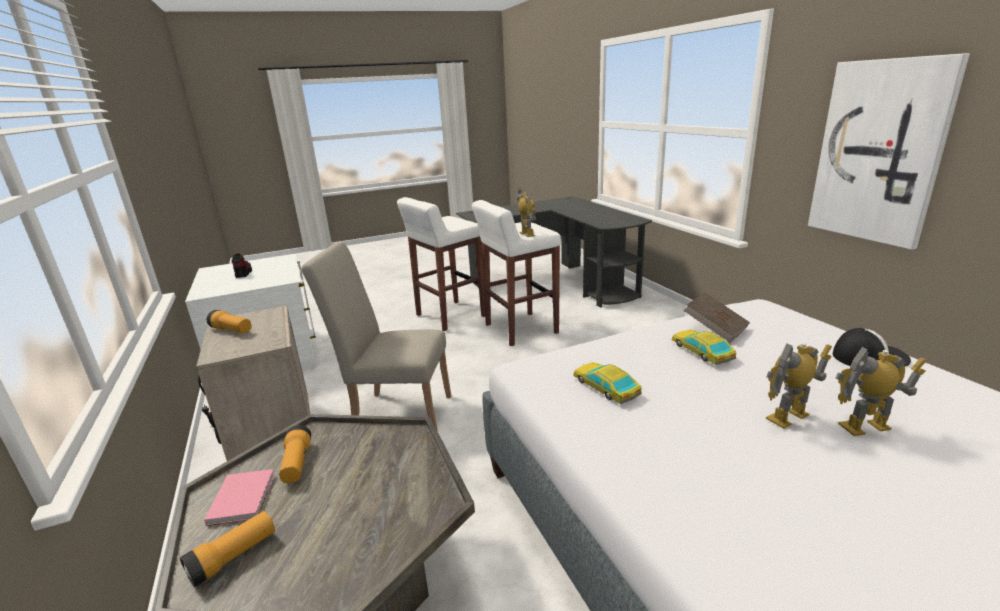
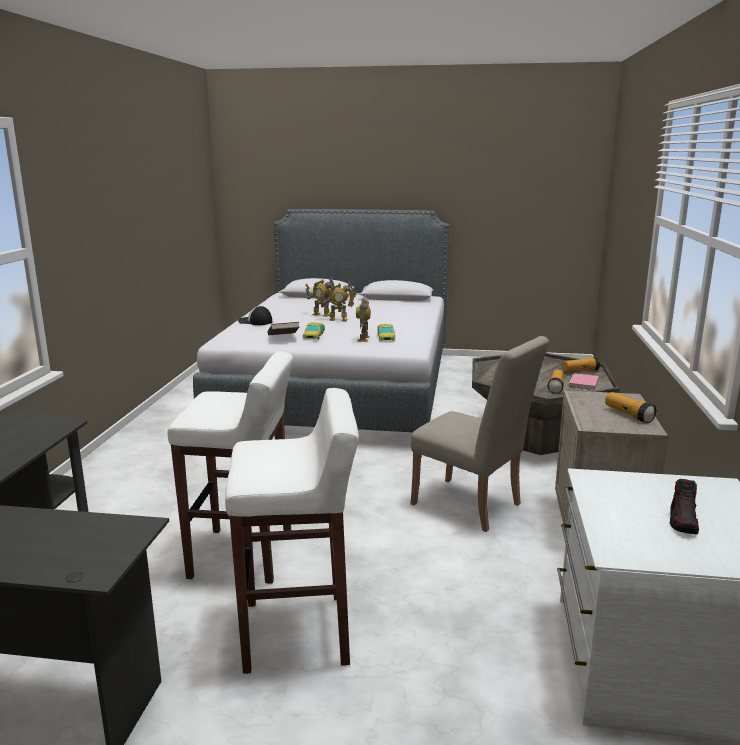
camera: 150 degrees left, 5 degrees down
toy robot [517,188,536,237] -> toy robot moved to [356,298,371,342]
picture [808,53,970,250] -> none

